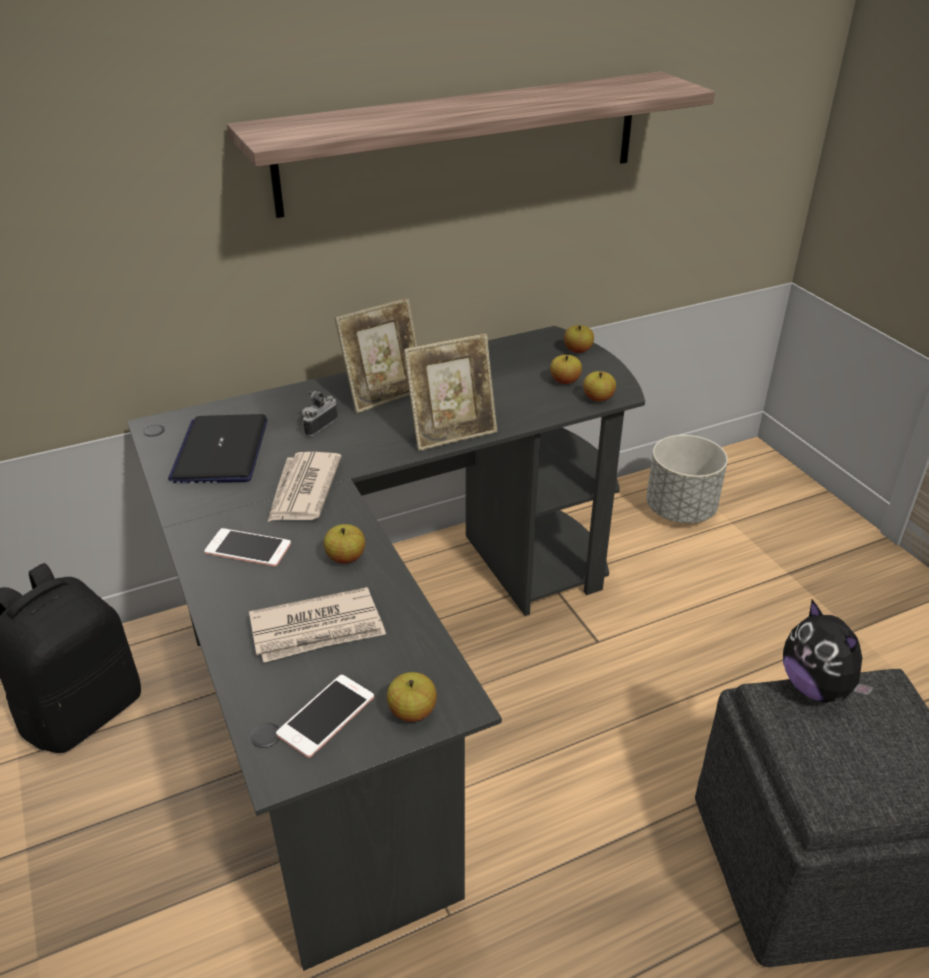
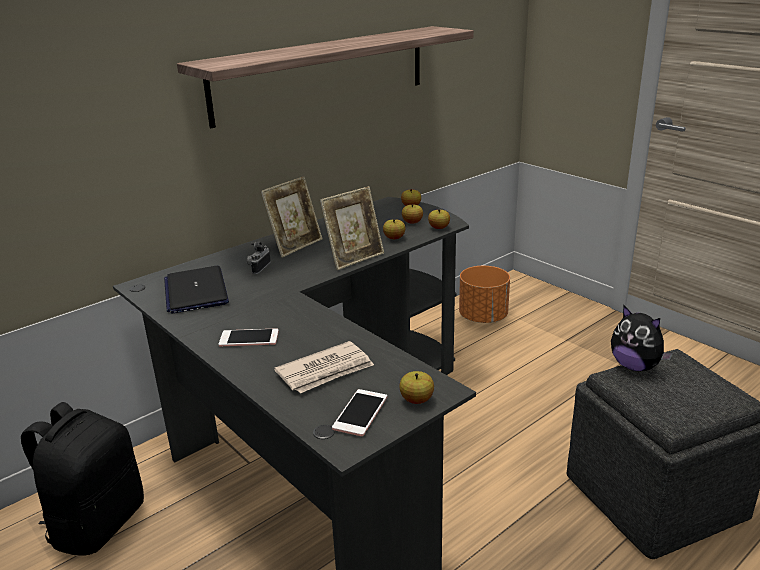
camera: 15 degrees left, 10 degrees down
newspaper [268,452,342,522] -> none
apple [324,524,365,563] -> apple moved to [383,219,405,239]
grey planter [646,435,728,523] -> orange planter [459,266,510,323]

